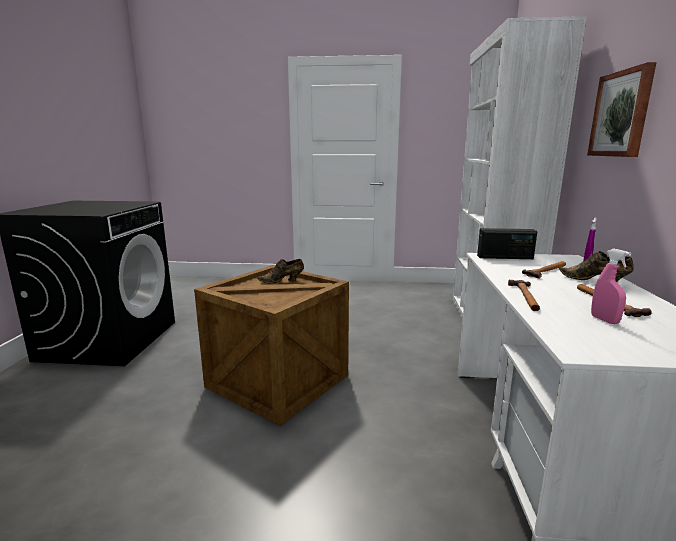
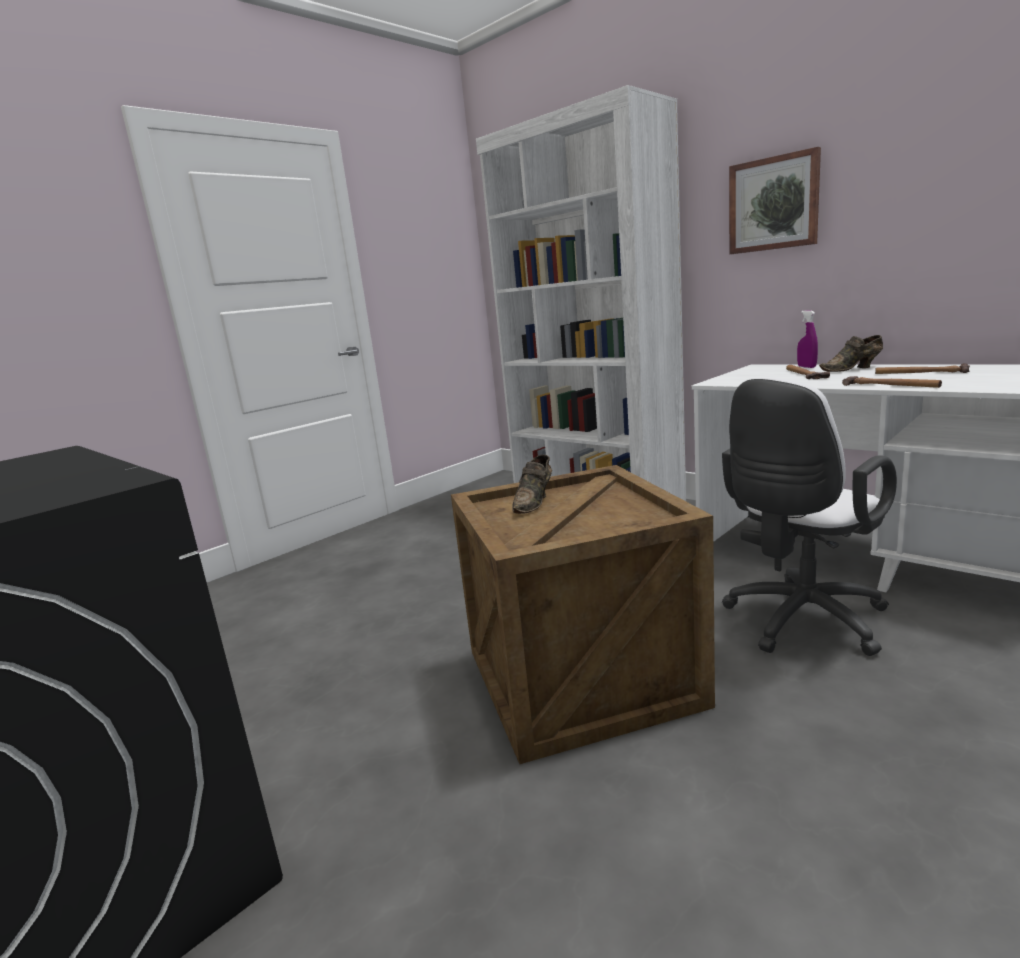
camera: 50 degrees left, 0 degrees up
radio [477,228,537,259] -> none
pink spray bottle [591,249,631,324] -> none
none -> white office chair [722,377,897,656]

